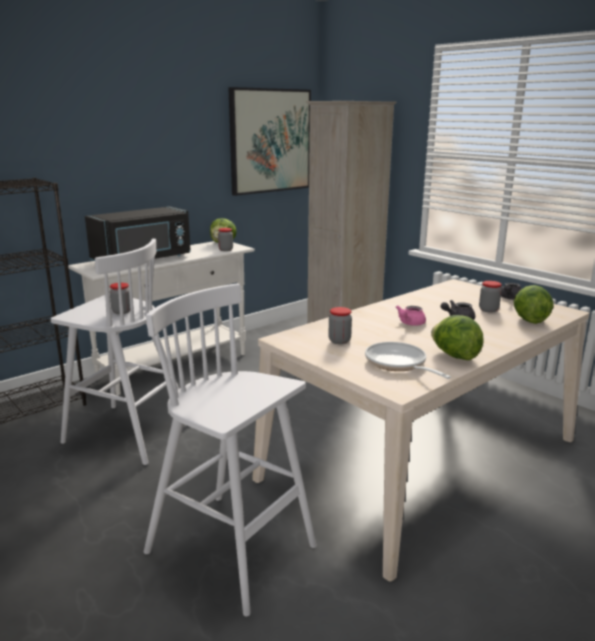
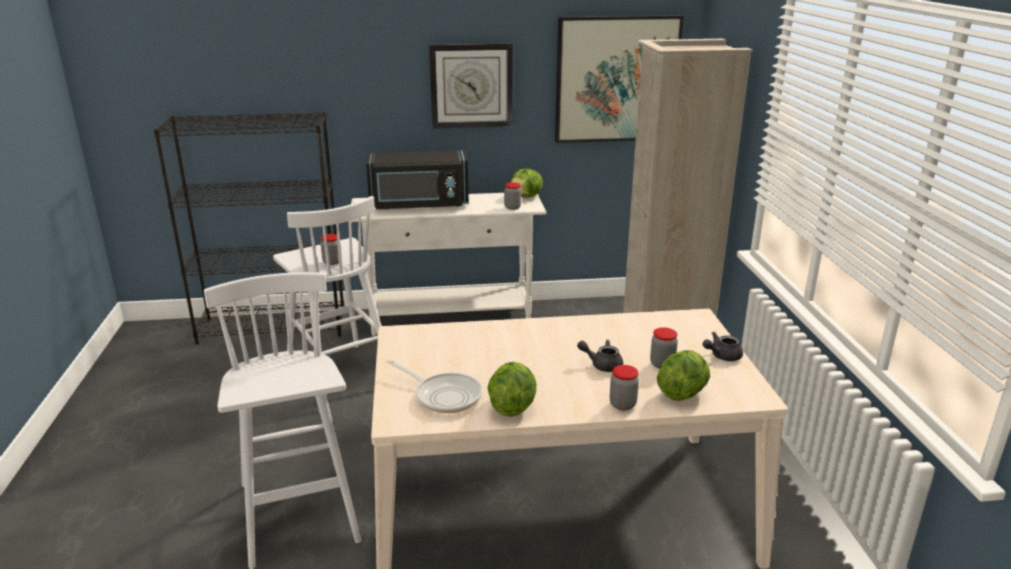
camera: 35 degrees right, 5 degrees up
jar [328,307,352,344] -> jar moved to [610,365,639,411]
frying pan [365,342,451,379] -> frying pan turned 120 degrees clockwise [386,360,482,413]
pink teapot [396,305,426,326] -> none
none -> wall clock [429,43,513,129]

